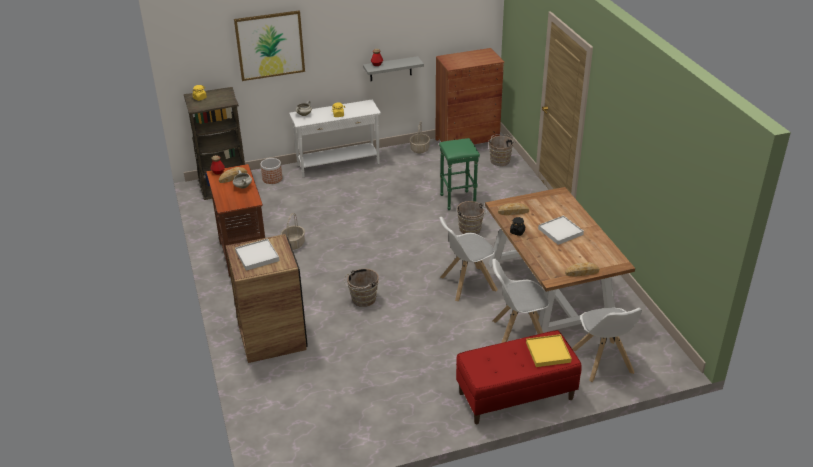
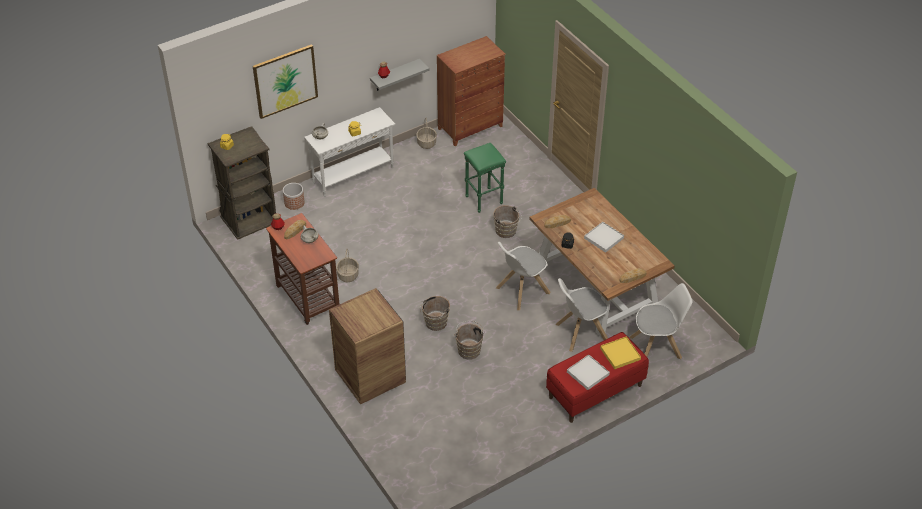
camera: 15 degrees left, 10 degrees up
white tray [235,239,279,271] -> white tray moved to [567,355,610,390]
brown bucket [488,134,515,166] -> brown bucket moved to [454,321,485,360]
chair [572,308,642,382] -> chair turned 75 degrees counterclockwise [629,283,693,359]

